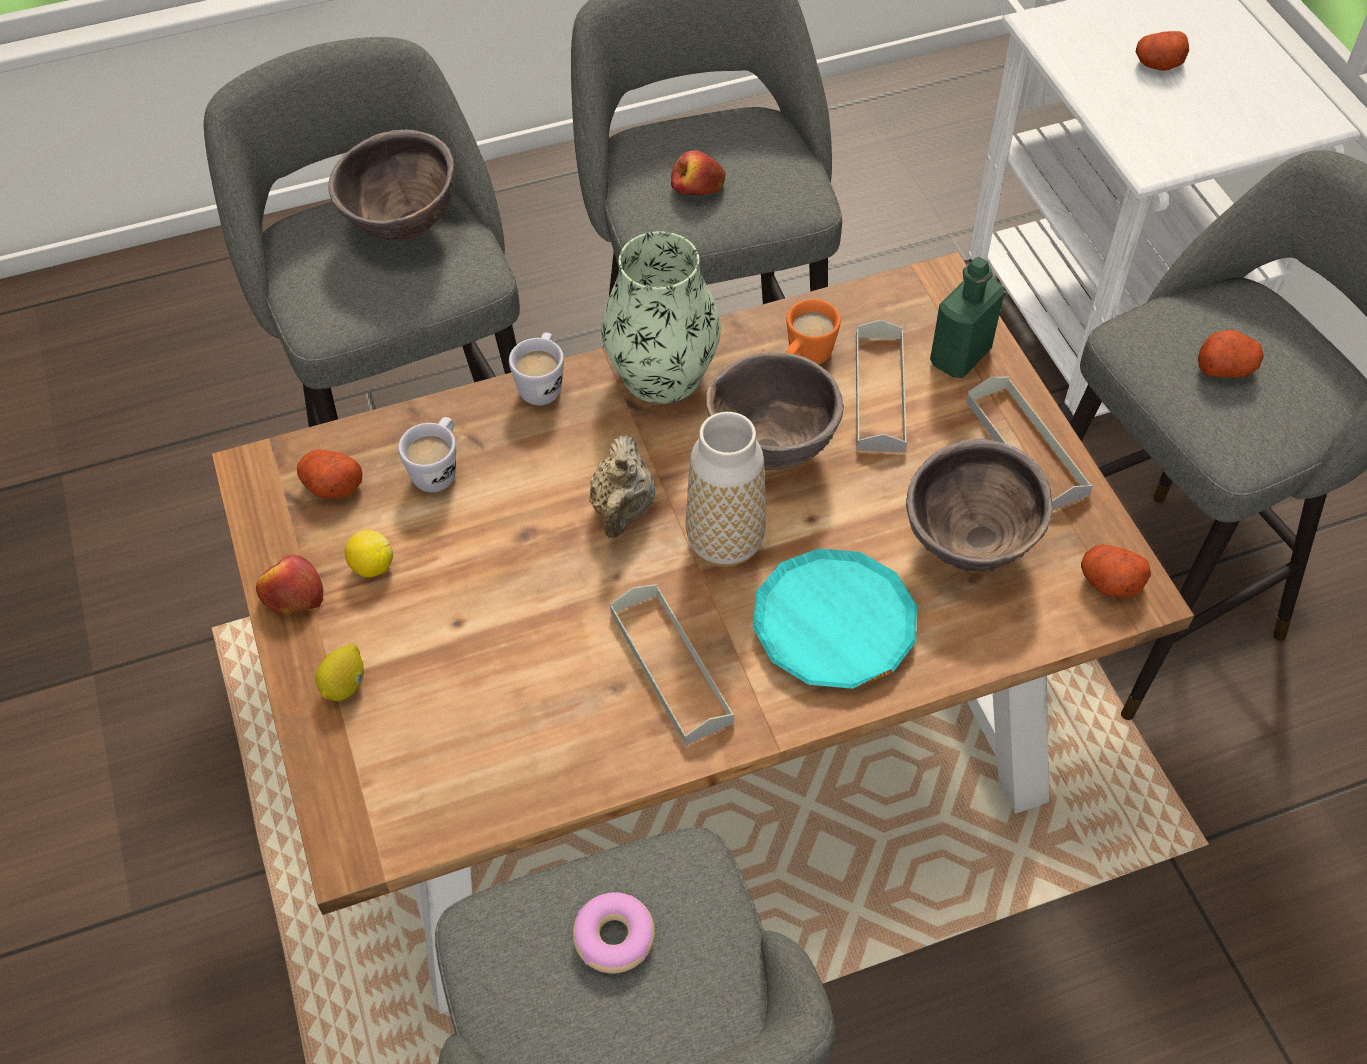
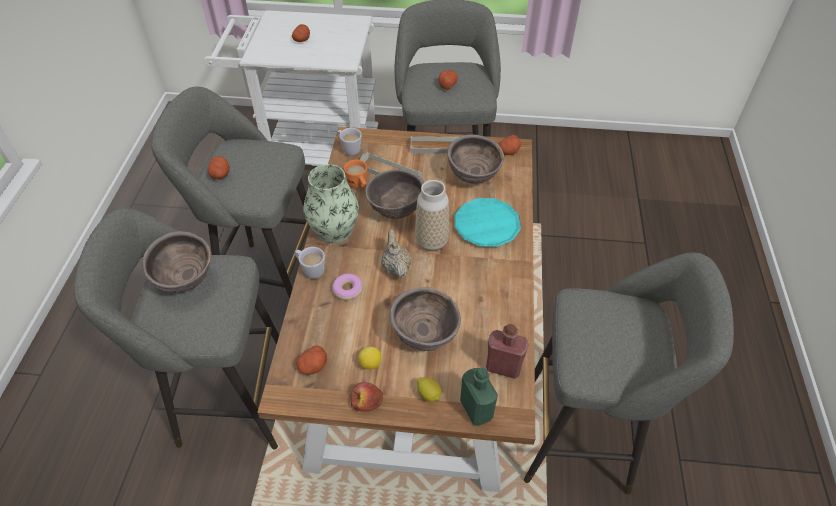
camera: 65 degrees left, 5 degrees down
white mug [398,417,456,492] -> white mug moved to [337,128,362,156]
donut [573,892,655,974] -> donut moved to [332,274,363,300]
beige teapot [589,435,655,538] -> beige teapot turned 135 degrees counterclockwise [381,229,411,278]
grey tray [610,584,734,746] -> none
apple [671,150,726,195] -> none
green bottle [930,257,1005,378] -> green bottle moved to [460,367,498,426]
none -> potato [208,156,230,179]
none -> brown bowl [390,287,461,351]
none -> red bottle [486,324,529,379]

